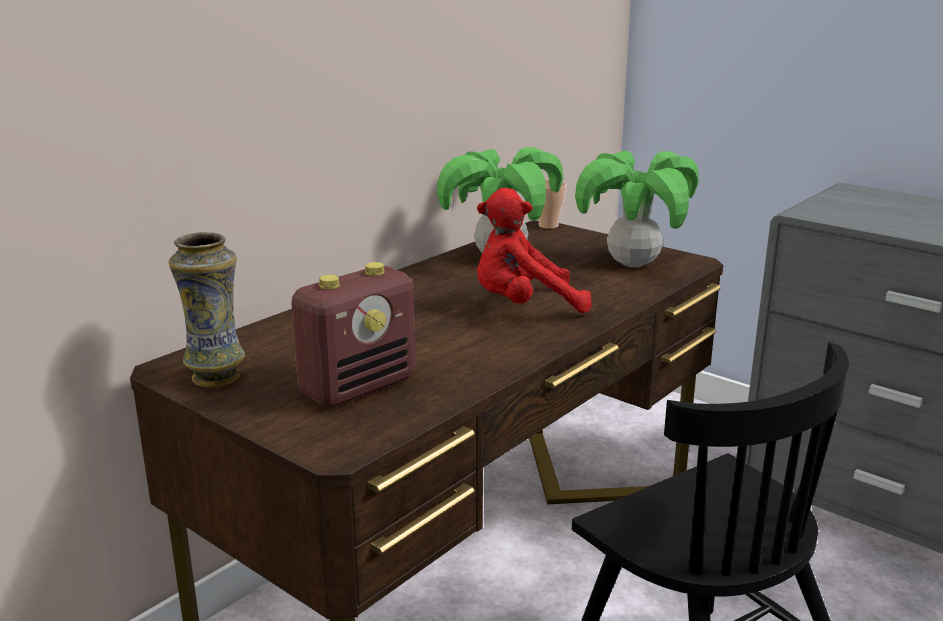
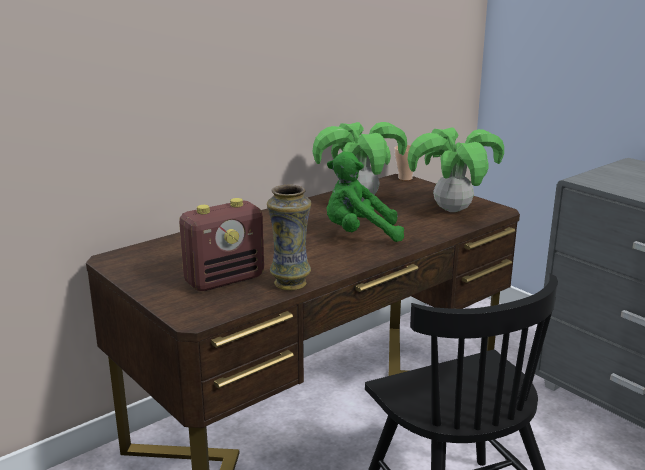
camera: 10 degrees right, 0 degrees up
vase [168,232,245,388] -> vase moved to [267,185,311,290]
red plush toy [477,188,592,313] -> green plush toy [327,152,404,242]

